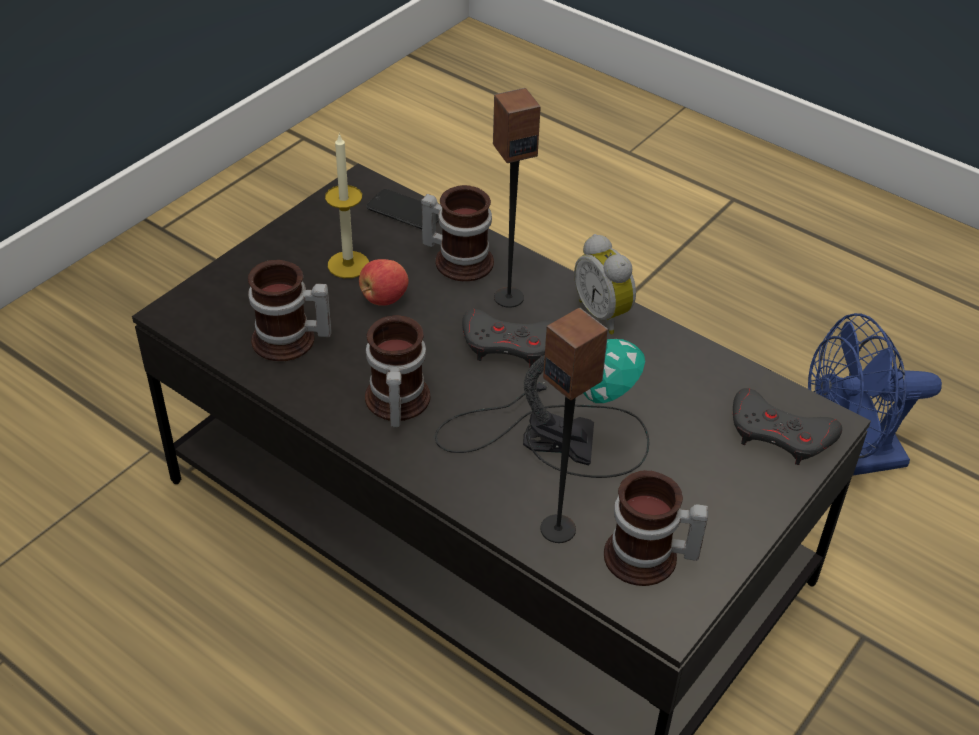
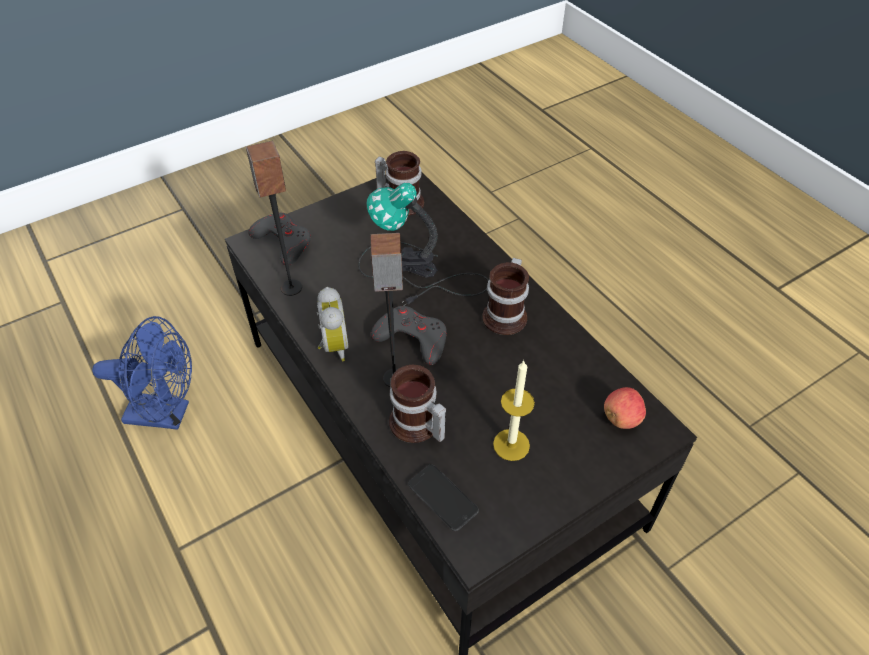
camera: 160 degrees left, 5 degrees up
mug [248,260,331,361] -> none
apple [359,259,409,306] -> apple moved to [604,387,646,429]
speaker [540,308,608,543] -> speaker moved to [246,141,302,296]

